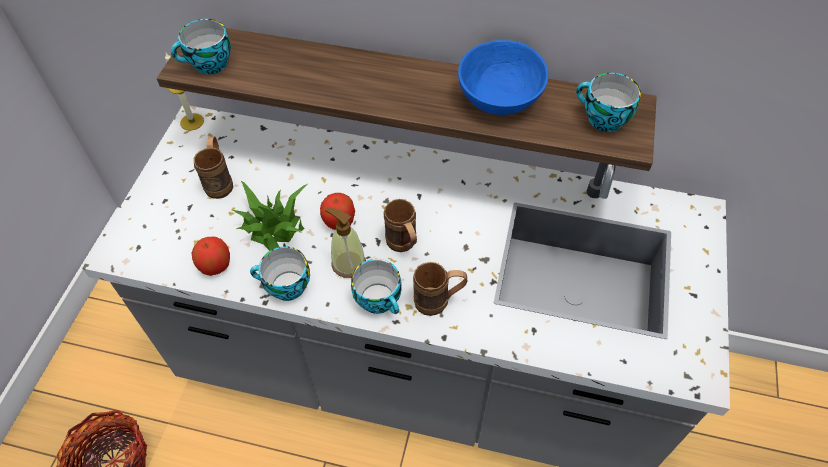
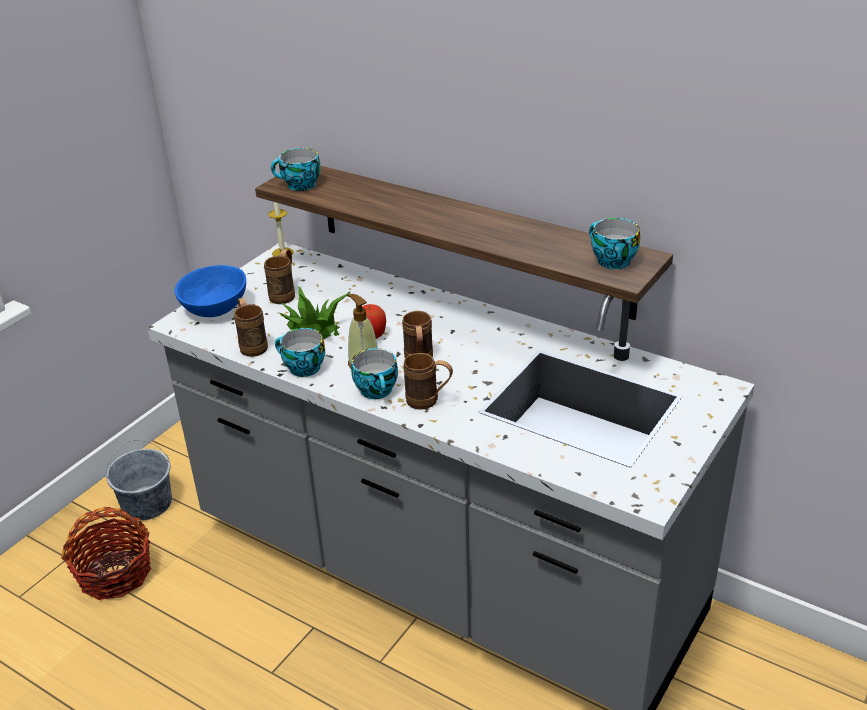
camera: 20 degrees right, 20 degrees down
apple [191,237,230,275] -> brown mug [234,298,268,357]
blue bowl [458,40,548,115] -> blue bowl moved to [175,265,246,317]
none -> grey bucket [106,440,172,521]

